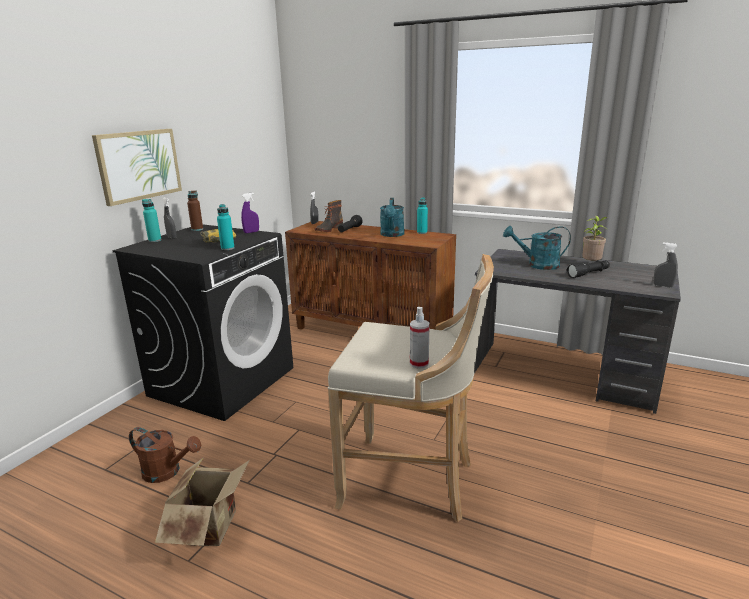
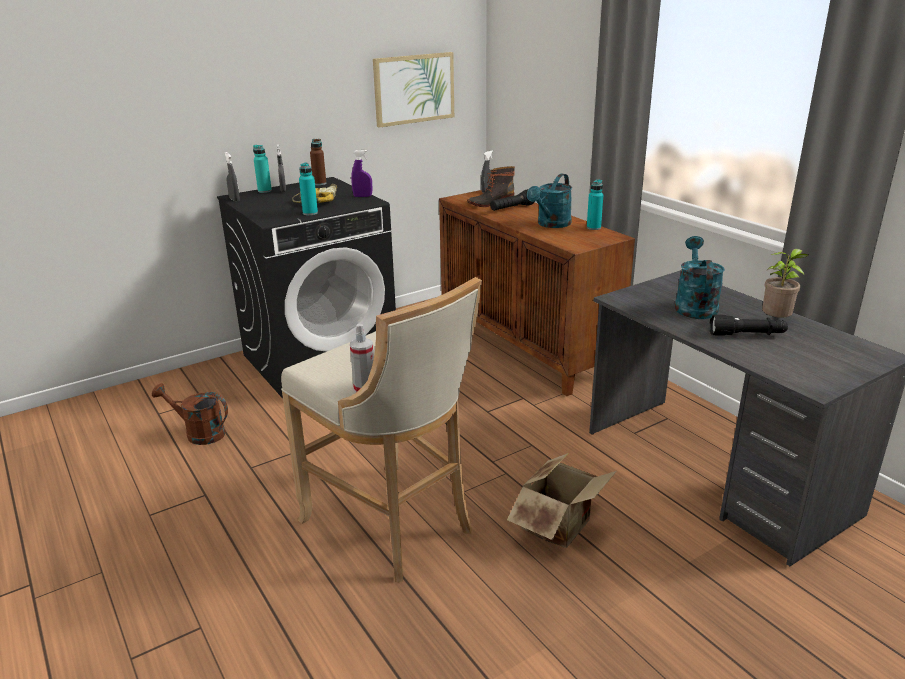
camera: 30 degrees right, 5 degrees up
picture [92,129,182,206] -> picture moved to [373,52,454,128]
brown watering can [129,427,201,483] -> brown watering can turned 150 degrees clockwise [152,383,228,445]
cardboard box [155,457,250,546] -> cardboard box moved to [507,453,617,548]
turquoise watering can [503,226,571,270] -> turquoise watering can turned 60 degrees clockwise [675,236,725,319]
grey spray bottle [653,242,678,287] -> grey spray bottle moved to [224,152,240,201]

